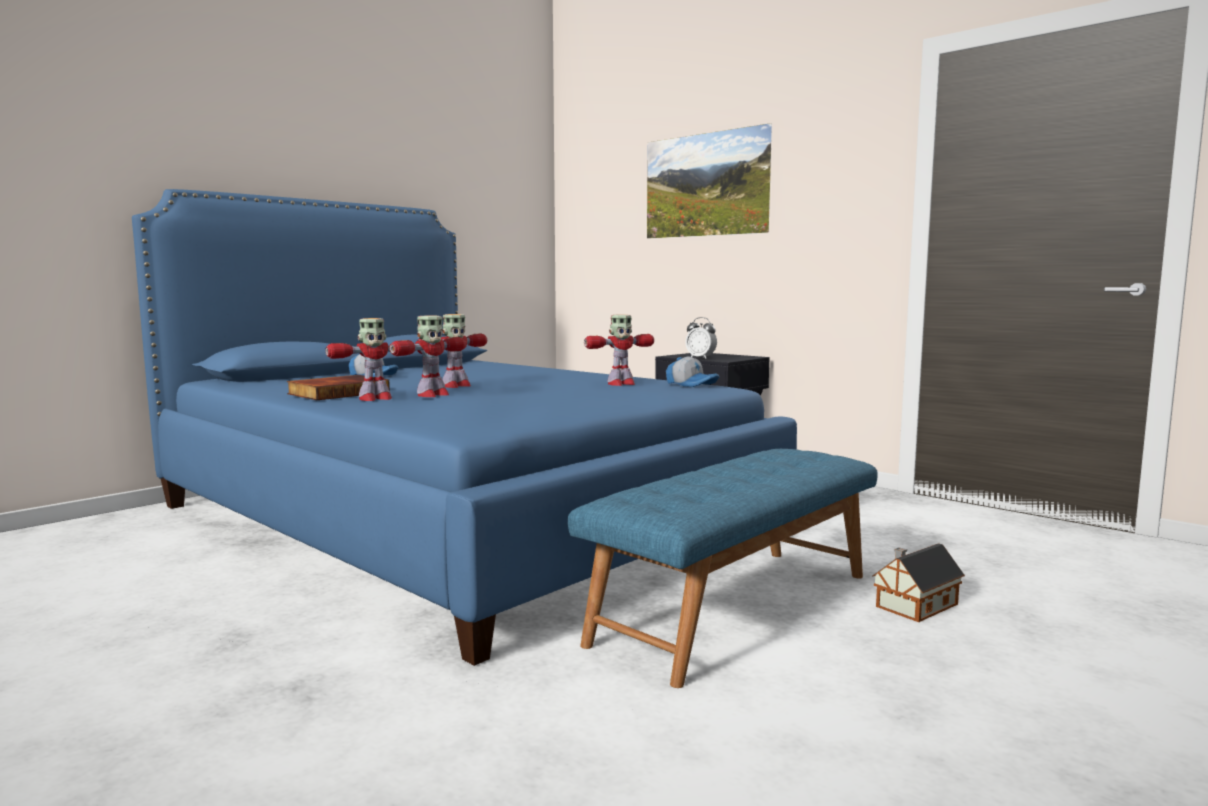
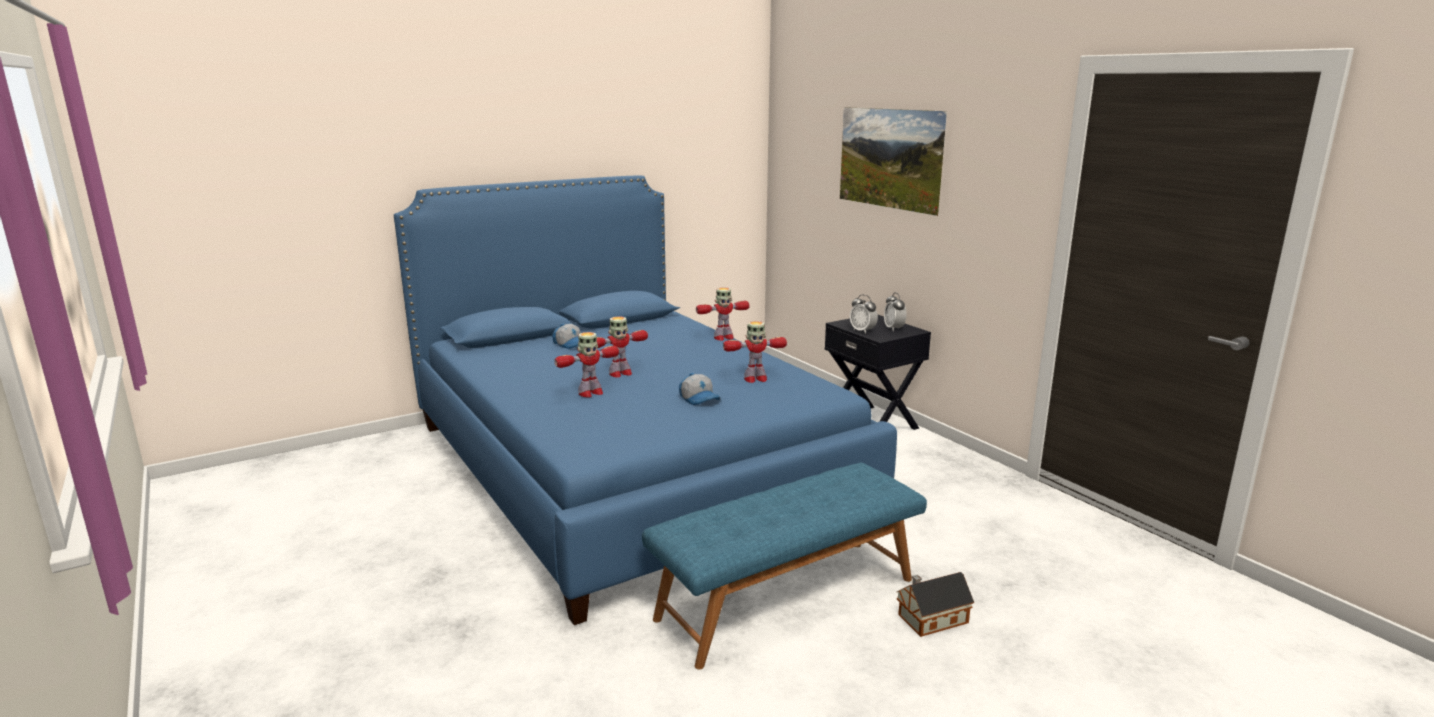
camera: 15 degrees right, 10 degrees up
book [287,375,390,400] -> none
toy robot [326,318,415,401] -> toy robot moved to [696,288,750,341]
cap [666,356,720,387] -> cap moved to [679,373,720,405]
none -> alarm clock [884,292,907,331]

